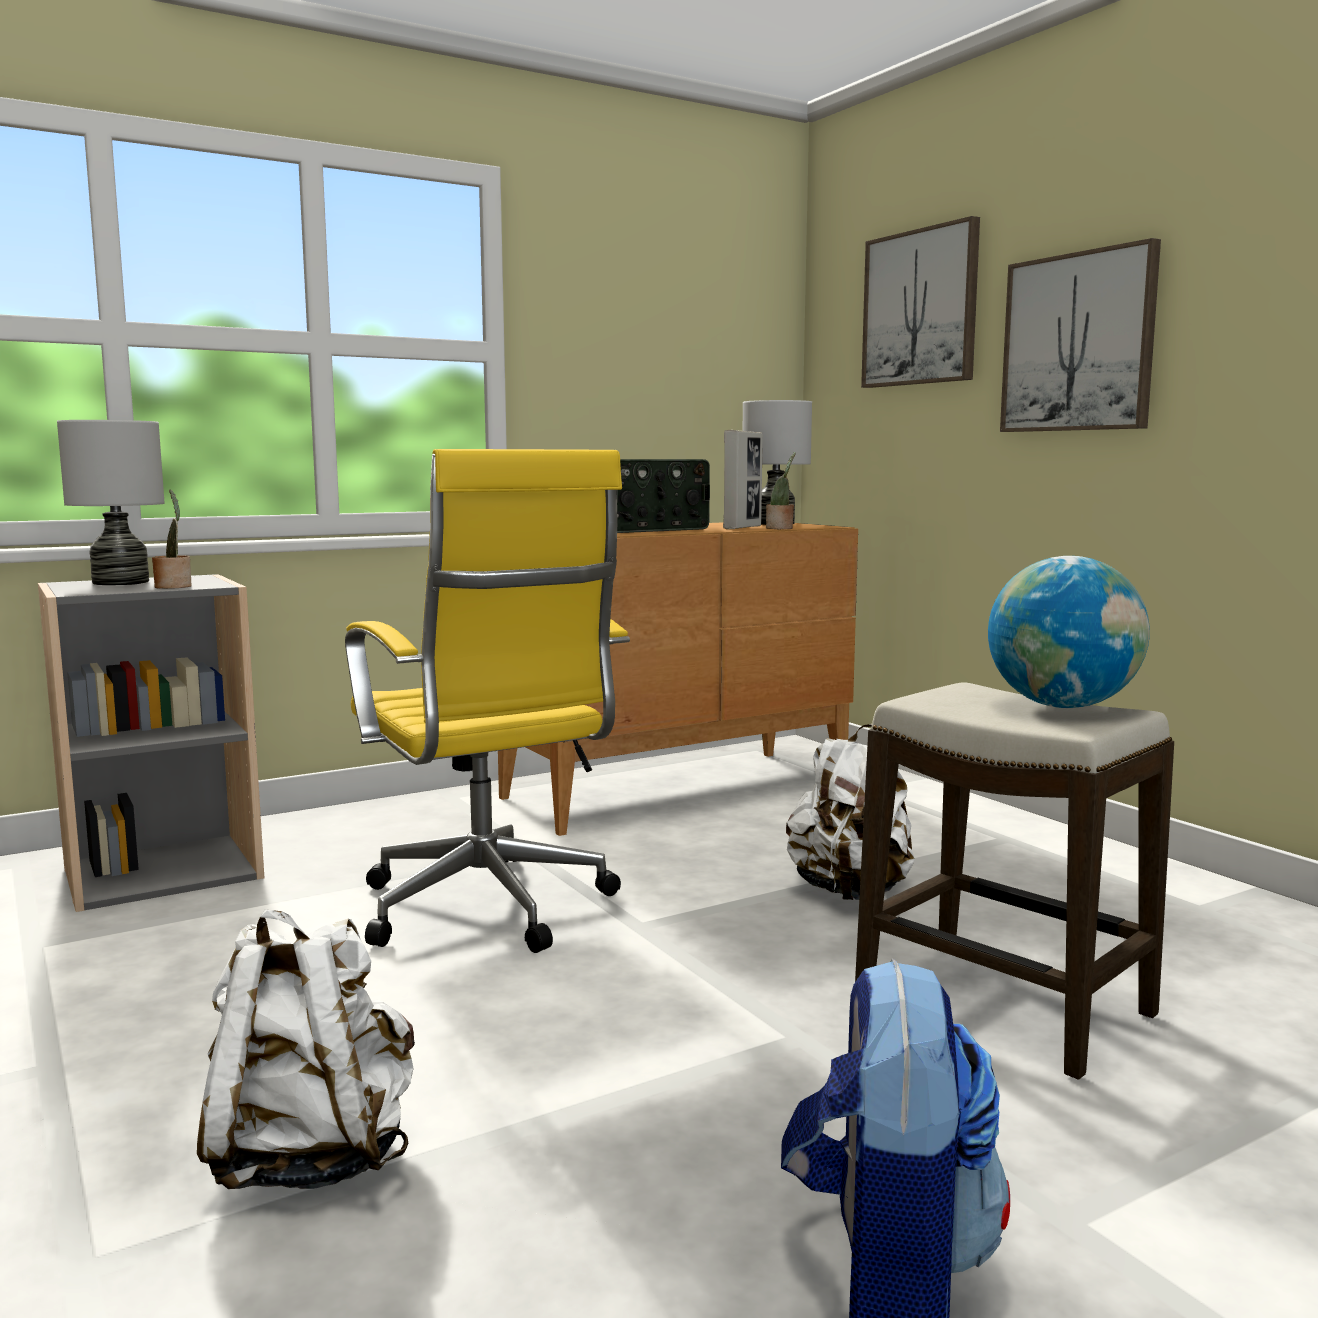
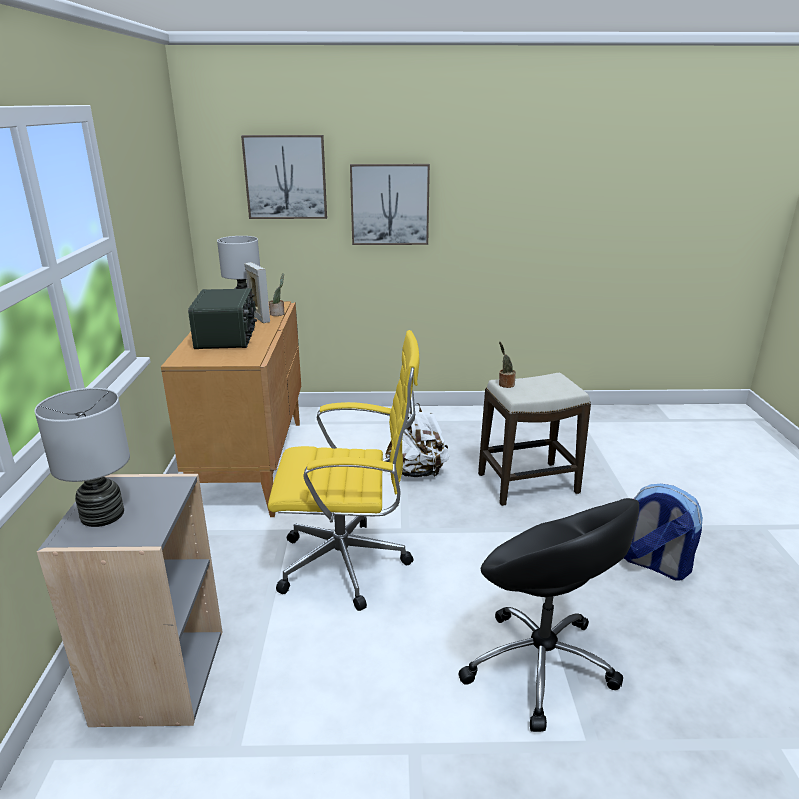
camera: 60 degrees left, 15 degrees up
potted plant [152,489,192,589] -> potted plant moved to [499,342,516,388]
white backpack [197,909,415,1189] -> black office chair [459,498,639,732]
globe [988,556,1150,708] -> none

